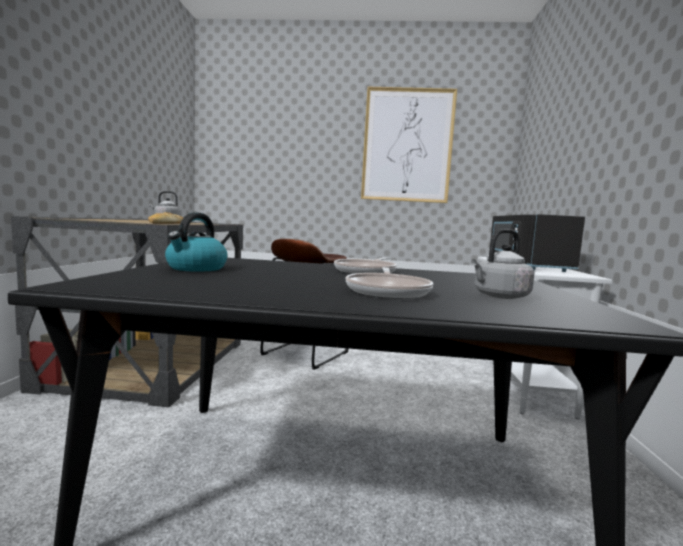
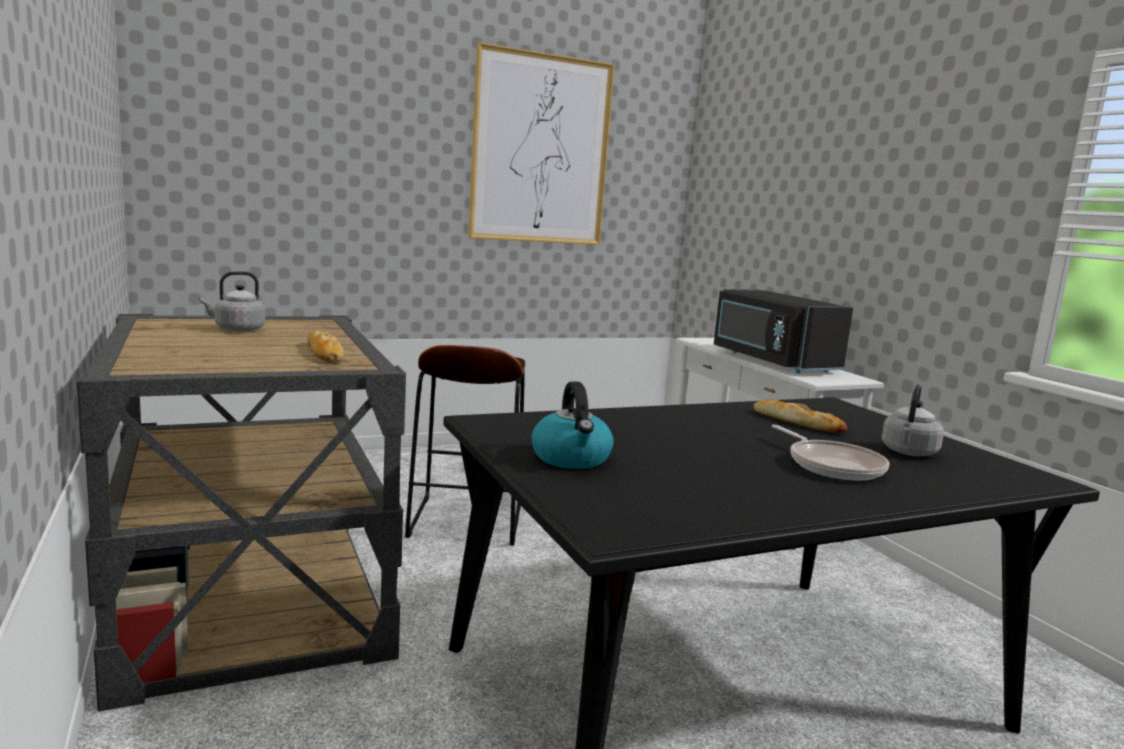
camera: 30 degrees left, 5 degrees up
frying pan [334,257,397,274] -> none
none -> bread [754,399,847,433]

